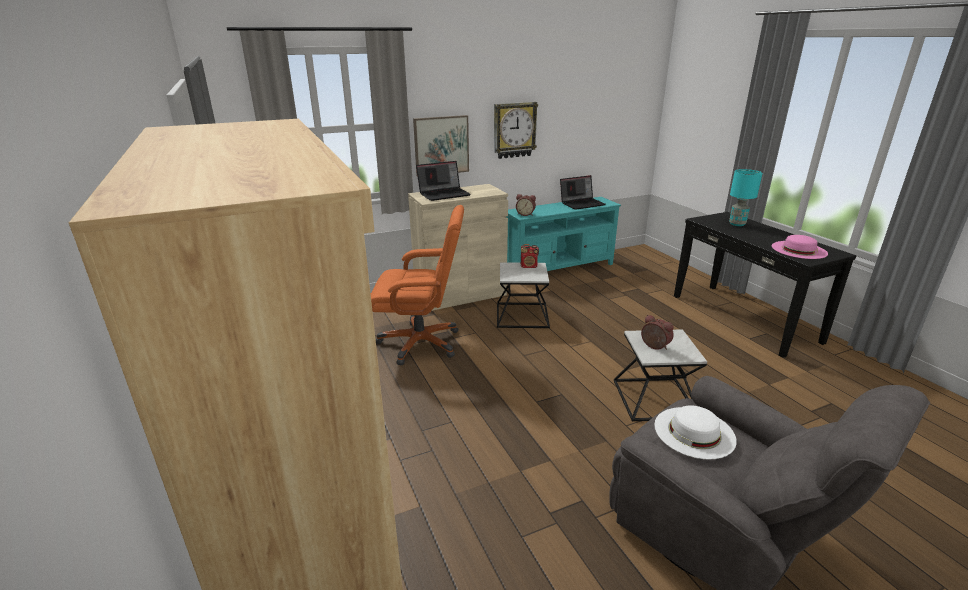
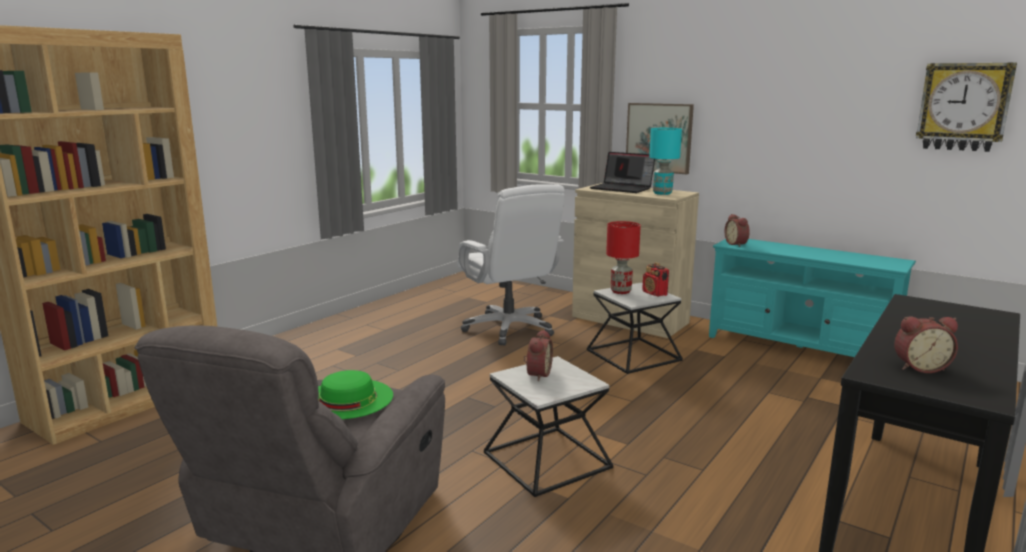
camera: 60 degrees right, 10 degrees down
orange office chair [371,205,464,366] -> white office chair [457,184,565,345]
wall clock [494,102,538,159] -> wall clock moved to [916,63,1017,152]
laptop [560,175,606,210] -> none
white hat [654,405,737,460] -> green hat [318,370,393,419]
turquoise table lamp [729,169,763,226] -> turquoise table lamp moved to [649,128,682,195]
pink hat [772,235,828,259] -> alarm clock [894,316,958,373]
none -> red table lamp [606,221,641,294]

